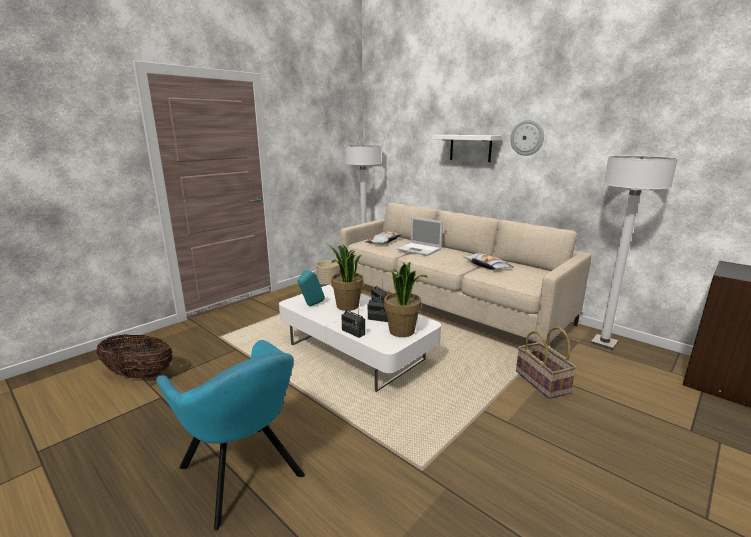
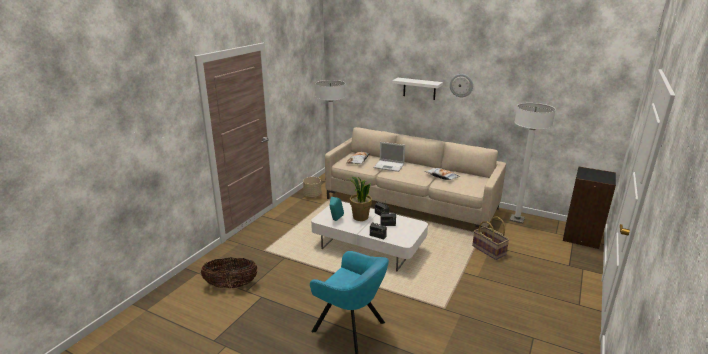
camera: 15 degrees left, 5 degrees up
potted plant [384,262,428,337] -> none

